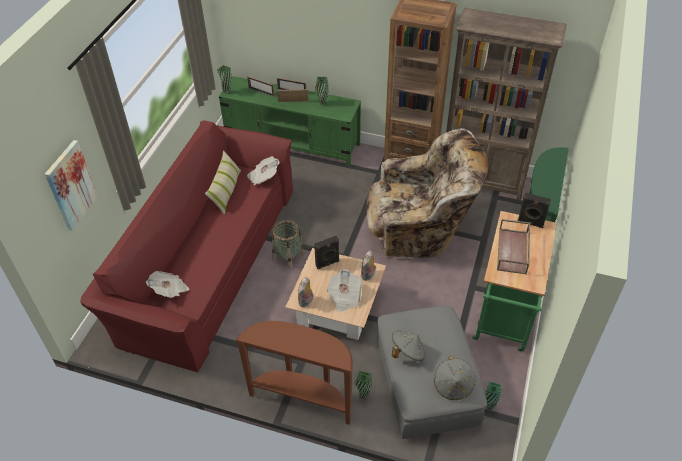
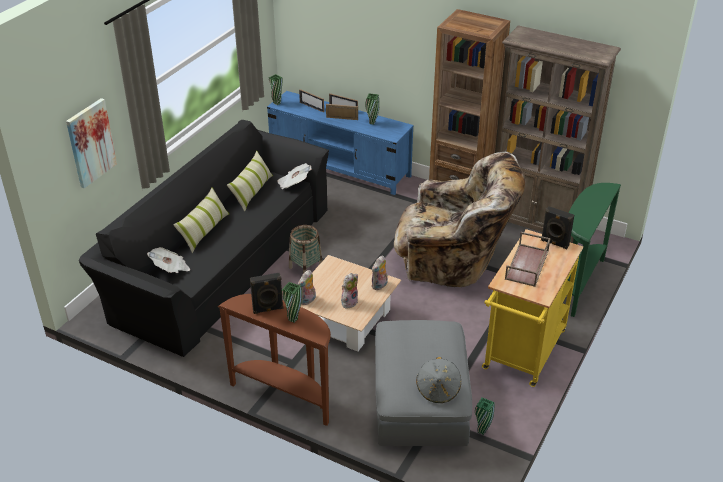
camera: 10 degrees right, 10 degrees down
red sofa [80,120,293,372] -> black sofa [79,120,329,357]
green tv stand [219,76,361,166] -> blue tv stand [267,91,414,195]
black speaker [314,236,339,269] -> black speaker moved to [250,273,283,314]
newspaper [327,269,363,312] -> plush toy [341,273,358,309]
green vase [355,370,372,399] -> green vase moved to [282,282,302,323]
grey hat [392,330,426,361] -> none
green cart [472,211,556,352] -> yellow cart [482,229,583,387]
none -> pillow [173,187,229,253]

